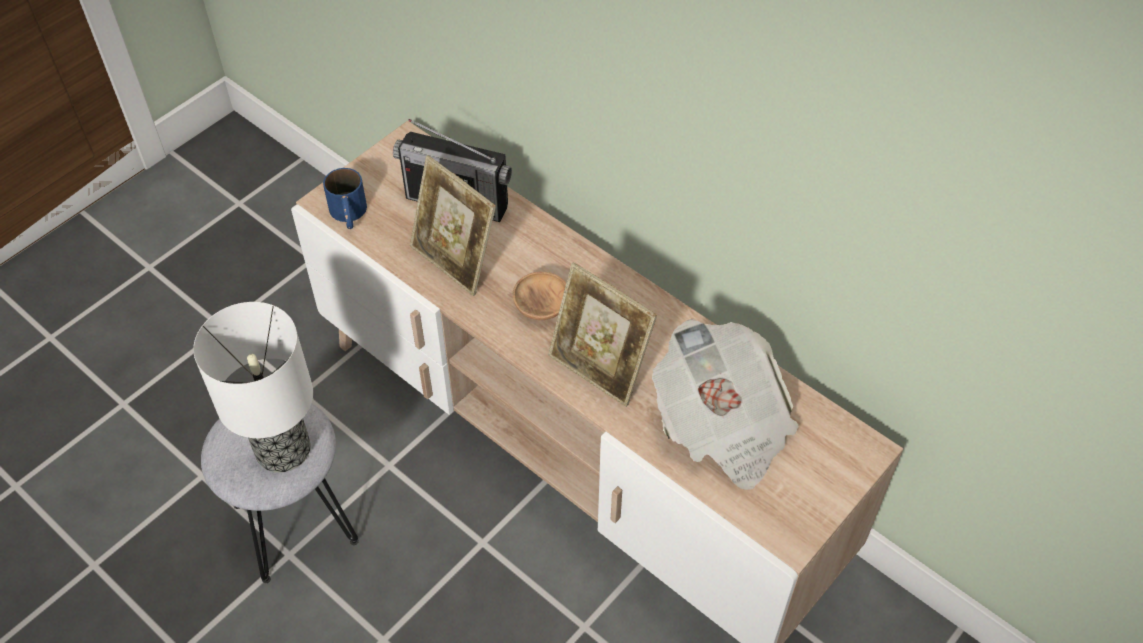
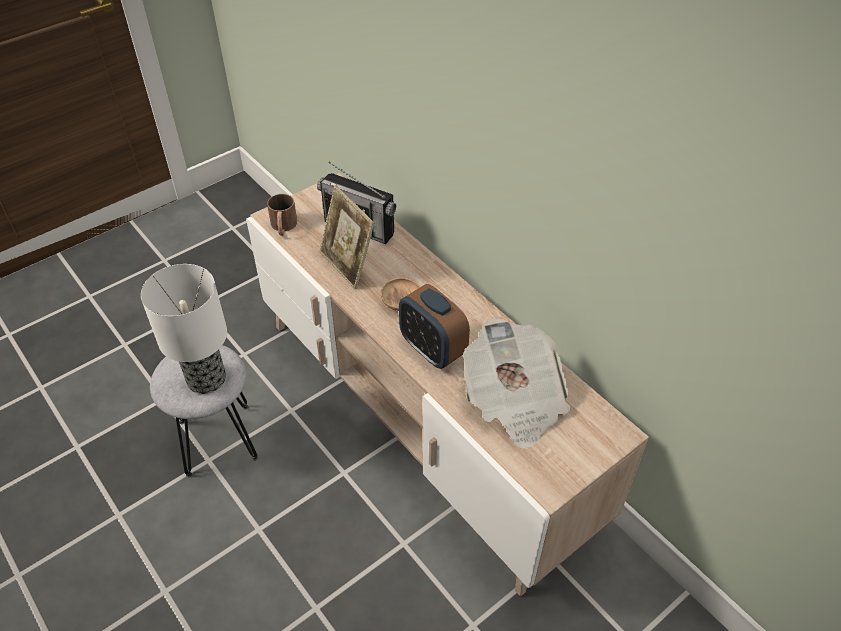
camera: 10 degrees right, 5 degrees down
blue mug [323,168,367,229] -> brown mug [267,194,297,236]
picture frame [548,263,657,407] -> alarm clock [399,284,470,369]

